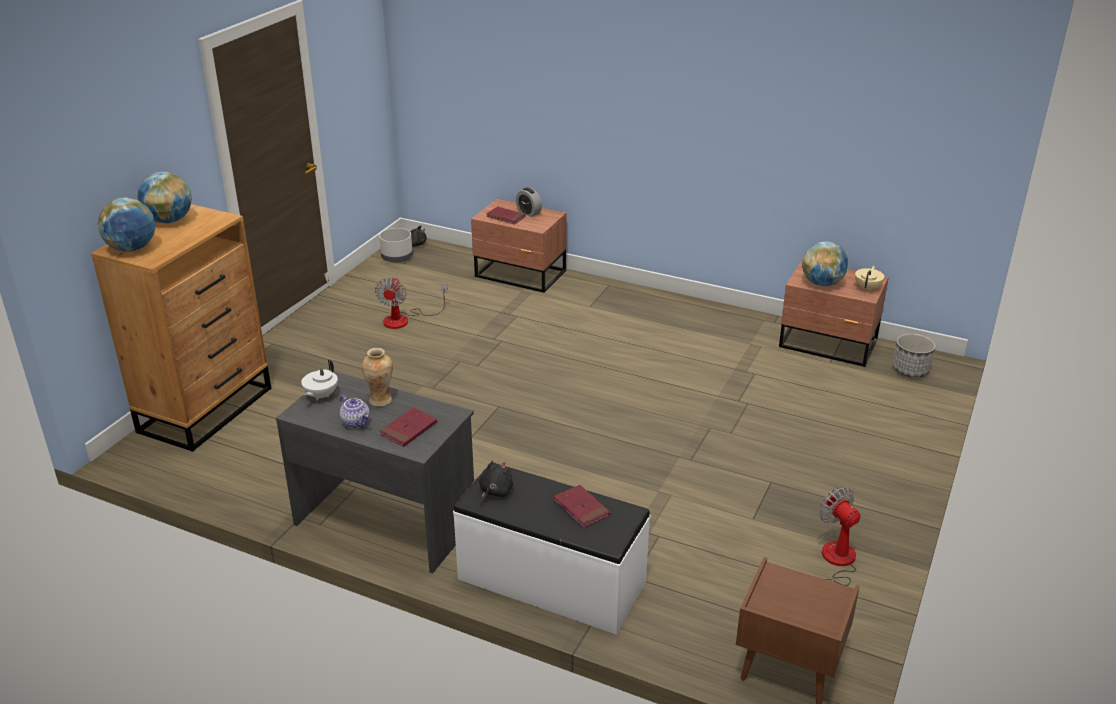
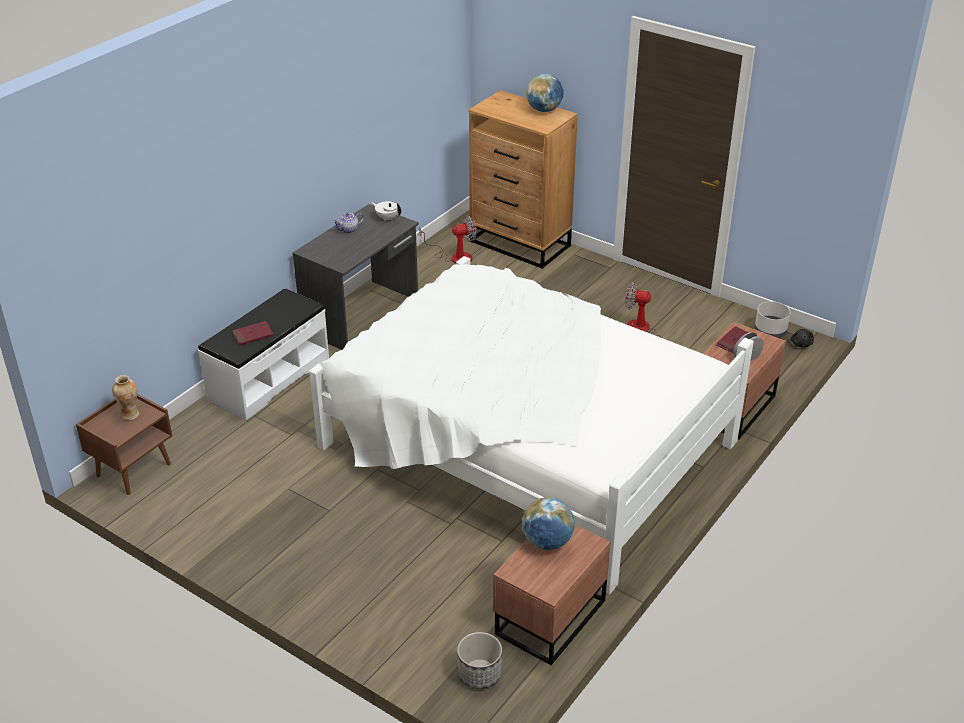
camera: 100 degrees right, 5 degrees up
globe [98,198,155,252] -> none
vase [362,348,393,406] -> vase moved to [112,375,139,420]
red book [380,407,437,447] -> none
black plush toy [479,460,513,506] -> none
fan [819,487,860,586] -> fan moved to [419,215,477,264]
beige teapot [855,266,884,291] -> none
none -> white bed [309,256,754,594]

